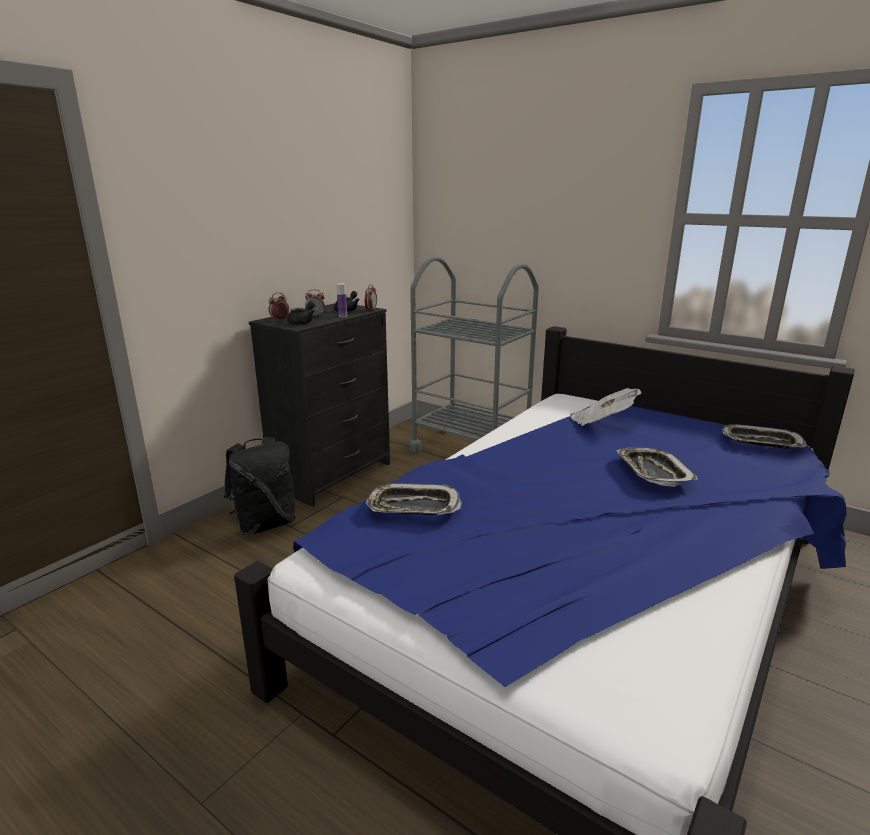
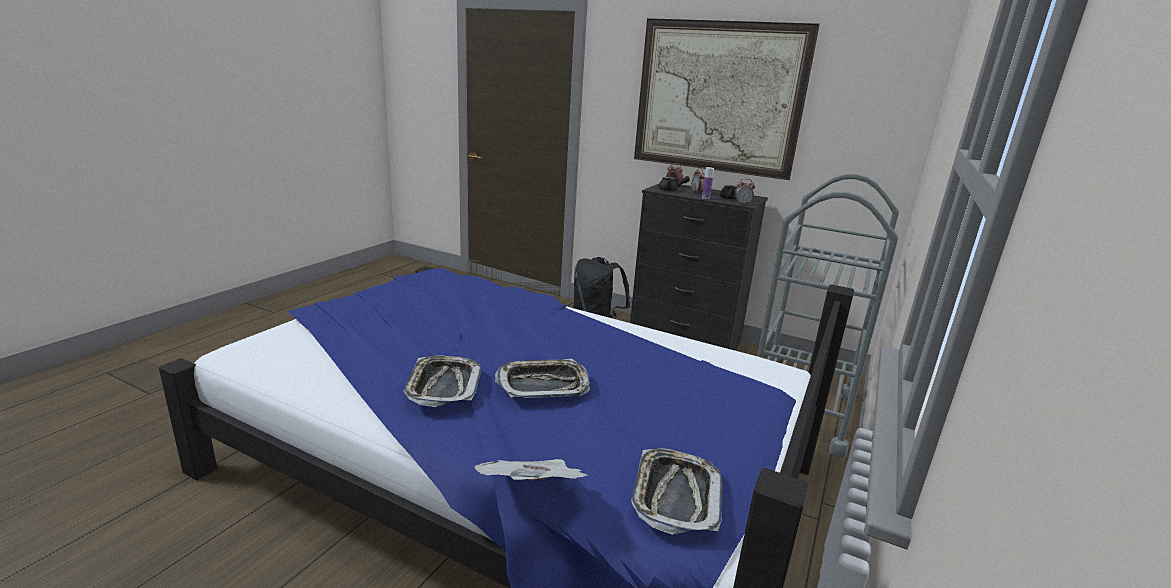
camera: 80 degrees right, 0 degrees up
tray [366,483,462,515] -> tray moved to [404,356,481,407]
newspaper [571,388,641,426] -> newspaper moved to [475,459,589,481]
none -> picture [634,18,820,180]

